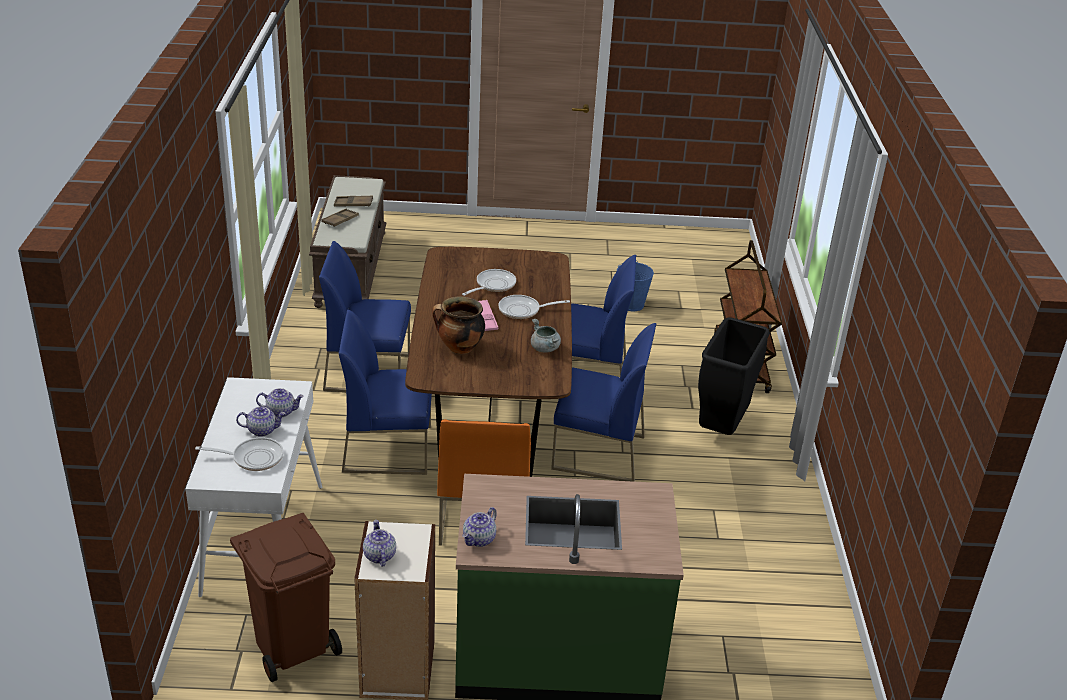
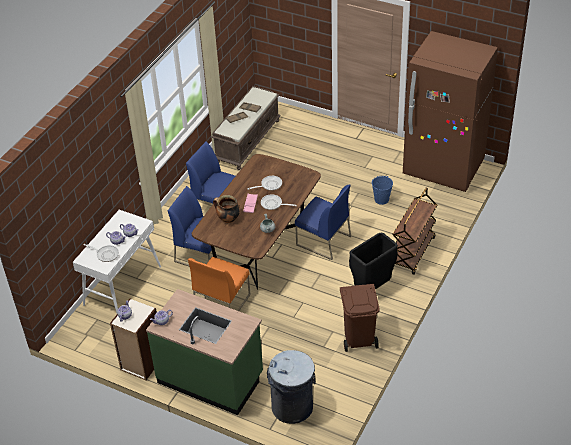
camera: 30 degrees right, 10 degrees up
brown trash can [230,513,342,682] -> brown trash can moved to [340,284,380,352]
blue chair [551,323,657,482] -> none
none -> grey trash can [267,350,316,424]
none -> brown fridge [403,31,498,192]

